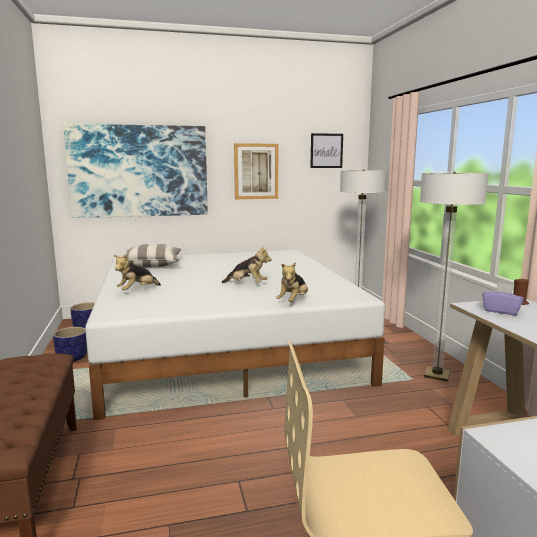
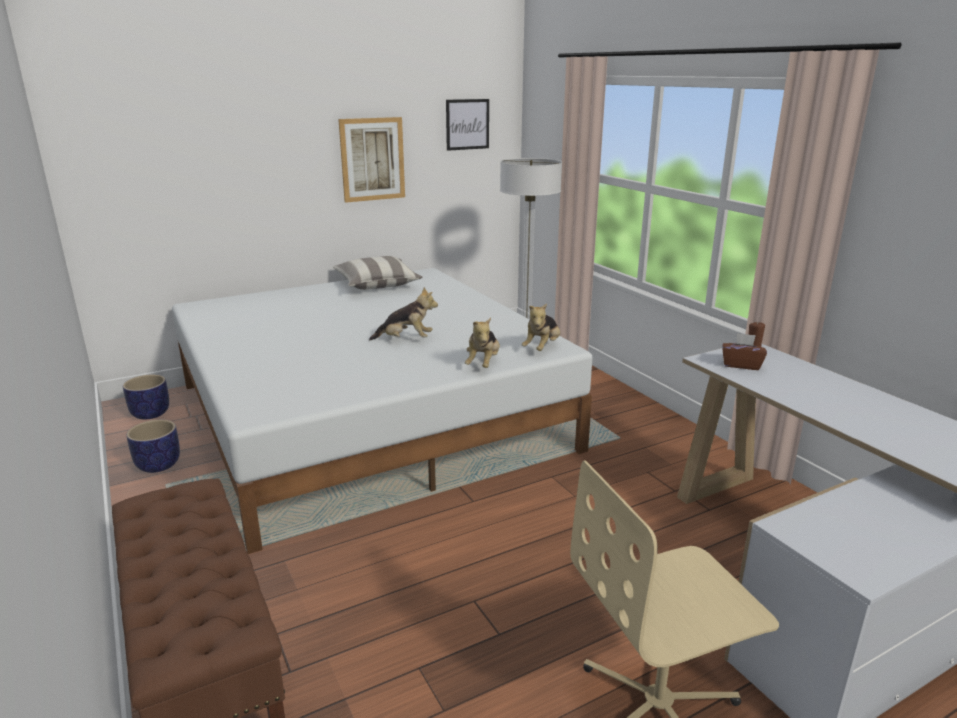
camera: 15 degrees left, 10 degrees up
picture [63,124,208,218] -> none
plush toy [114,254,161,290] -> plush toy moved to [522,303,560,351]
pillow [126,244,181,267] -> pillow moved to [333,256,423,290]
floor lamp [420,172,489,382] -> none
purple tissue box [482,282,524,315] -> brown tissue box [722,333,767,370]

